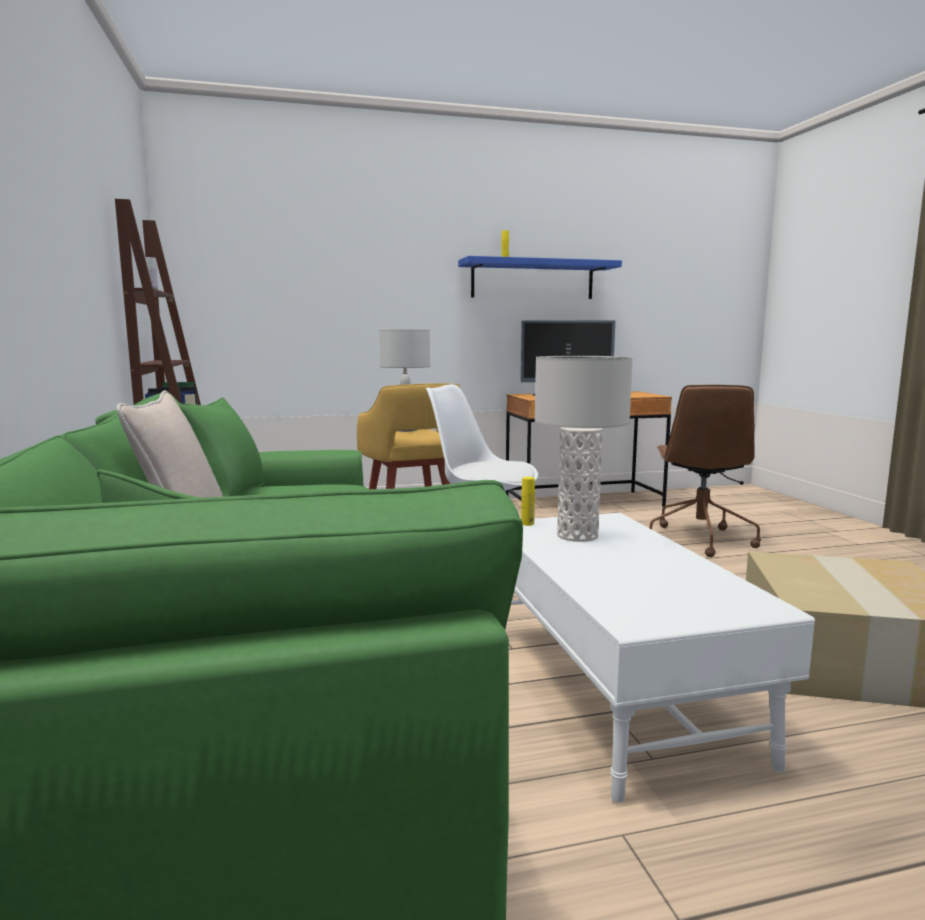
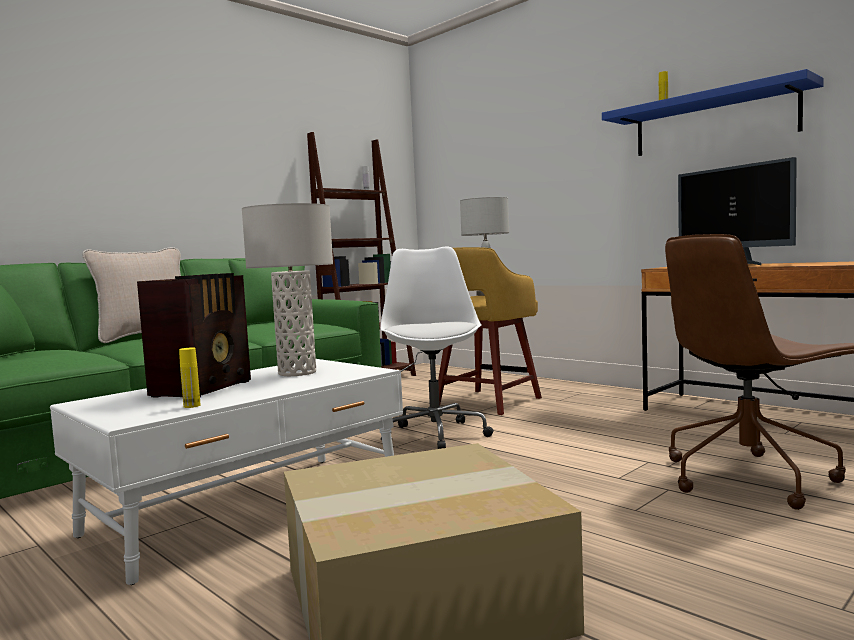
camera: 60 degrees right, 5 degrees down
yellow bottle [521,477,535,526] -> yellow bottle moved to [179,348,201,408]
none -> radio [137,273,251,398]

